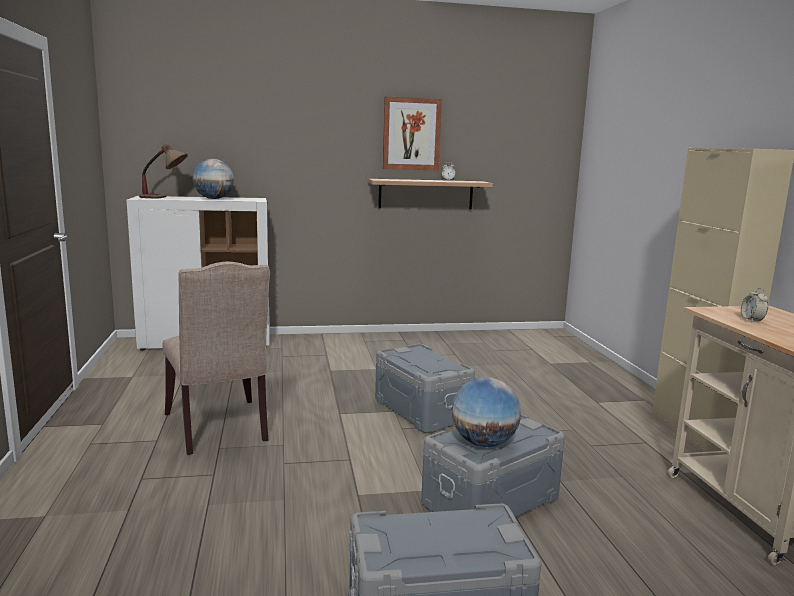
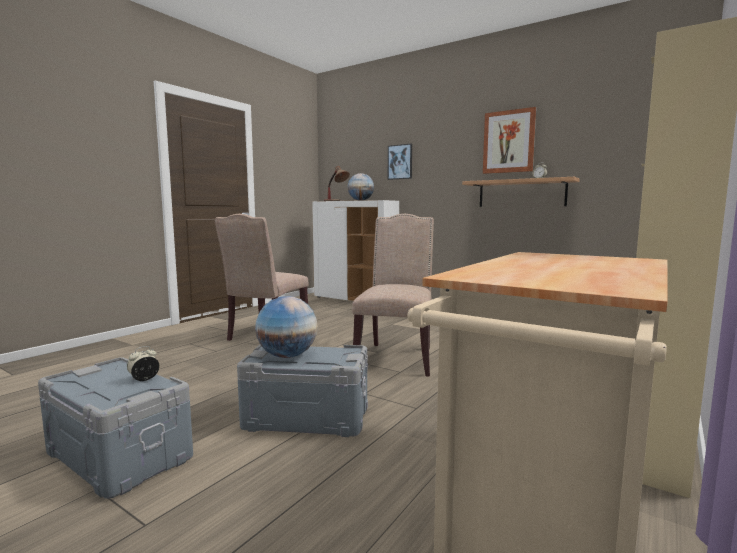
camera: 45 degrees right, 5 degrees down
grey storage box [375,344,475,433] -> beige chair [352,214,434,377]
alarm clock [741,288,768,322] -> alarm clock moved to [127,346,160,381]
none -> picture [388,143,412,180]

